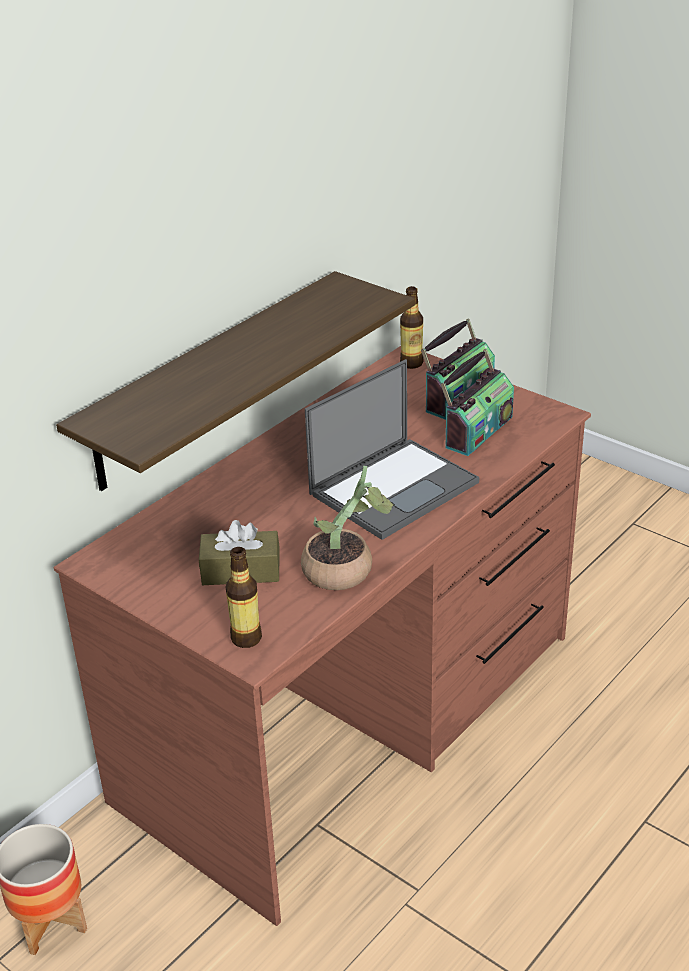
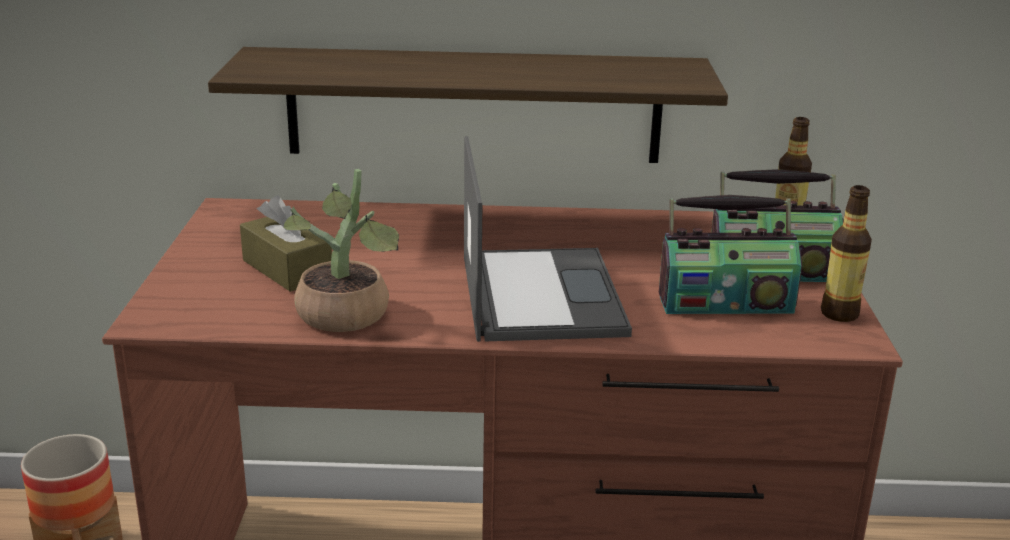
camera: 50 degrees right, 10 degrees down
bottle [226,547,262,648] -> bottle moved to [821,185,872,322]
laptop [305,359,479,540] -> laptop turned 105 degrees counterclockwise [464,136,632,342]

